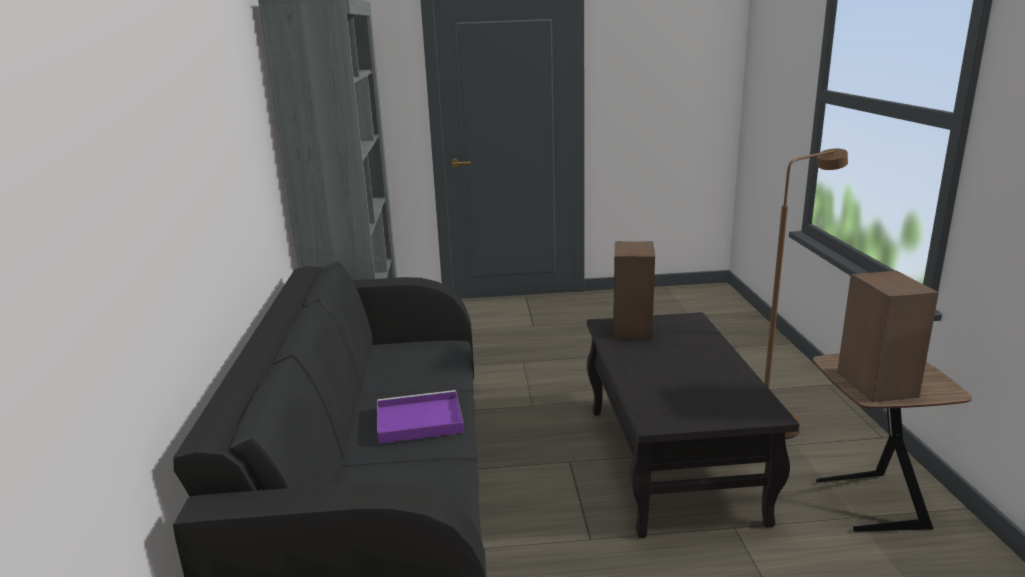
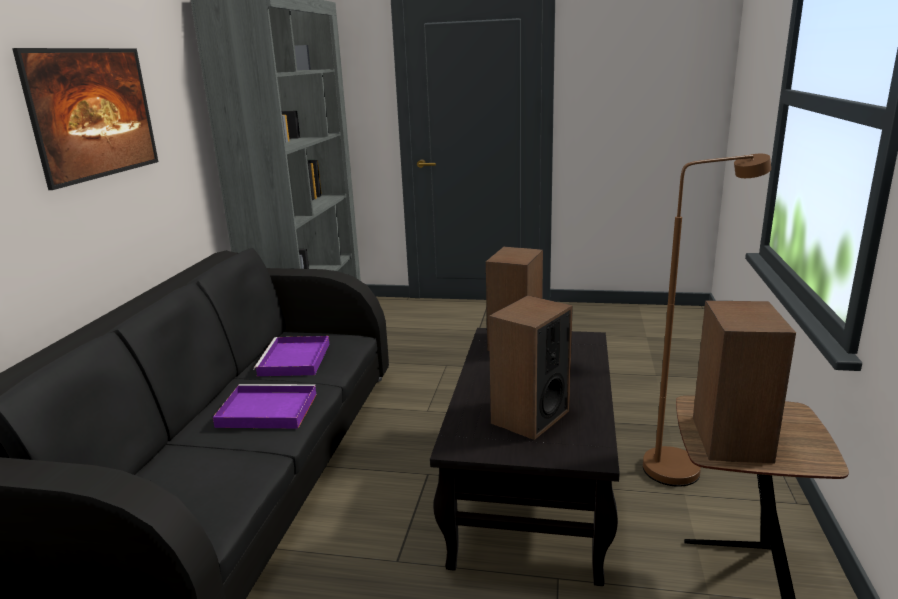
camera: 15 degrees right, 0 degrees up
none -> picture [12,48,158,190]
none -> purple tray [253,336,329,376]
none -> speaker [489,295,573,440]

